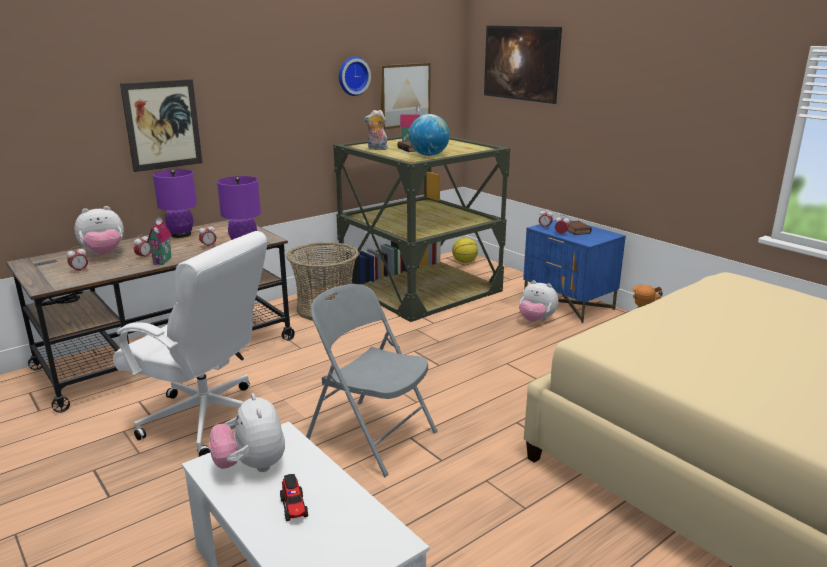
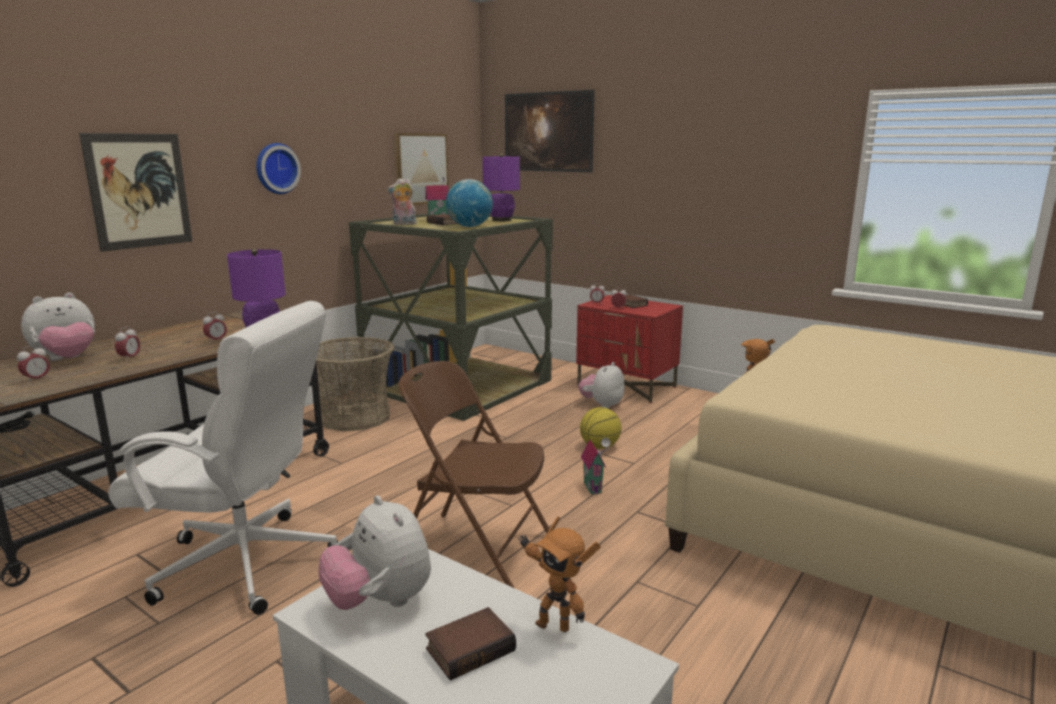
camera: 15 degrees left, 5 degrees down
toy house [147,217,172,265] -> toy house moved to [581,438,611,495]
purple table lamp [153,169,197,238] -> purple table lamp moved to [483,153,520,221]
toy truck [280,474,308,521] -> book [425,607,516,680]
grey chair [306,284,438,477] -> brown chair [398,361,550,588]
wall clock [339,56,371,96] -> wall clock moved to [256,143,301,194]
basketball [452,238,478,263] -> basketball moved to [580,407,622,449]
plush toy [519,280,558,322] -> plush toy turned 105 degrees clockwise [578,362,625,409]
blue nightstand [523,218,626,323] -> red nightstand [576,295,683,403]
none -> toy robot [518,516,601,632]

